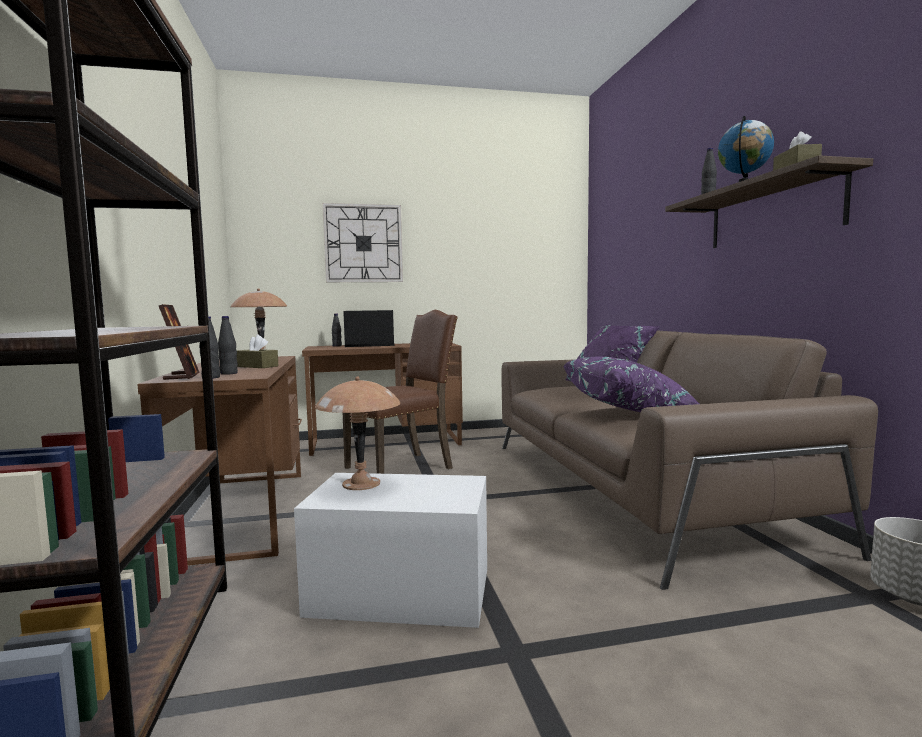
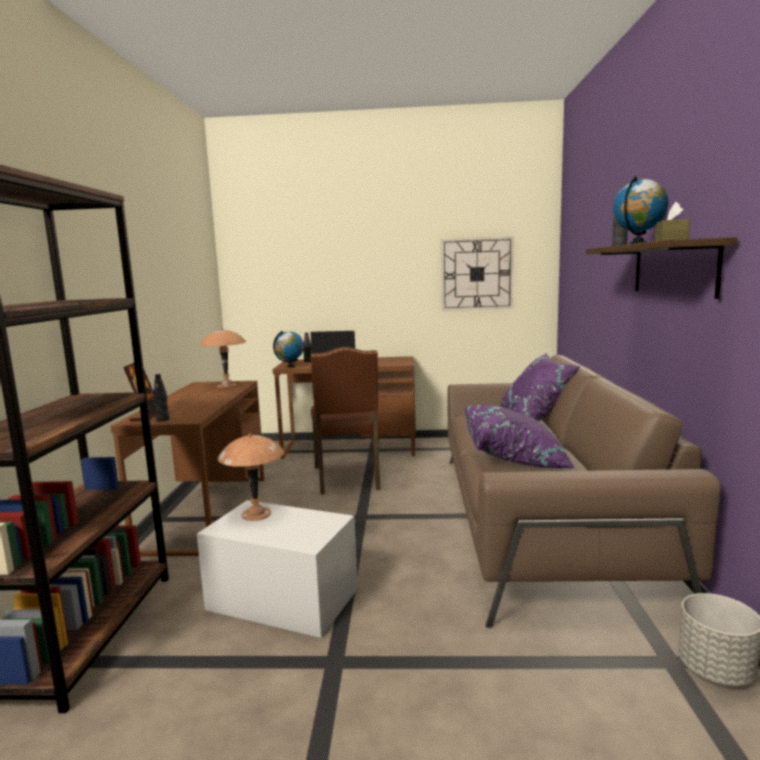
camera: 15 degrees right, 5 degrees up
black bottle [218,316,238,375] -> none
brown tissue box [237,334,278,368] -> none
wall clock [323,203,403,282] -> wall clock moved to [441,236,514,311]
brown chair [343,310,458,474] -> brown chair turned 105 degrees clockwise [311,347,381,494]
none -> globe [273,331,304,368]

